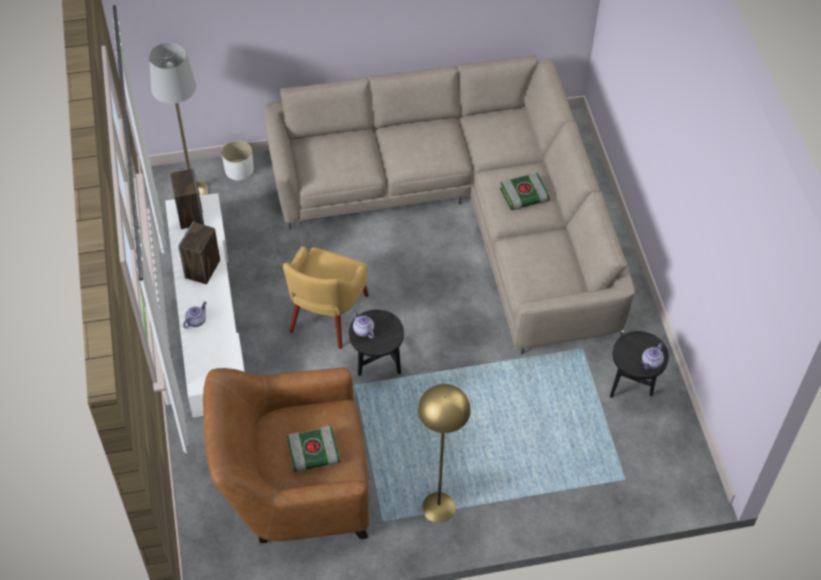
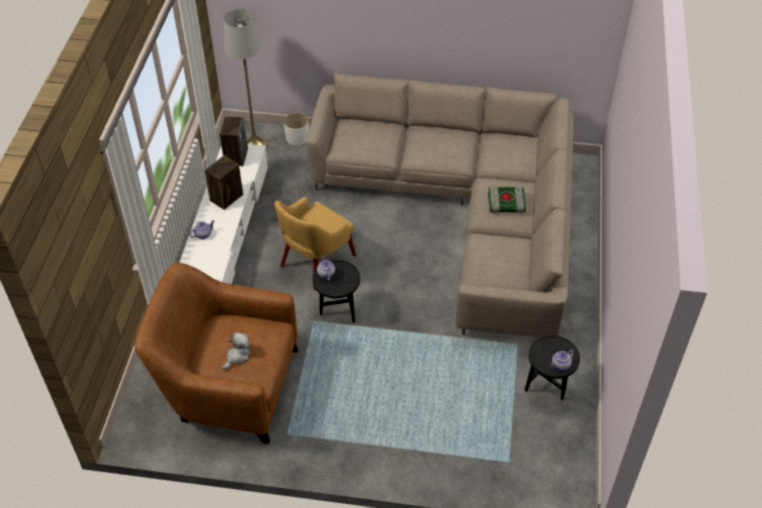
camera: 20 degrees right, 5 degrees down
book [287,426,340,472] -> plush toy [222,332,250,370]
yellow floor lamp [418,384,471,523] -> none

